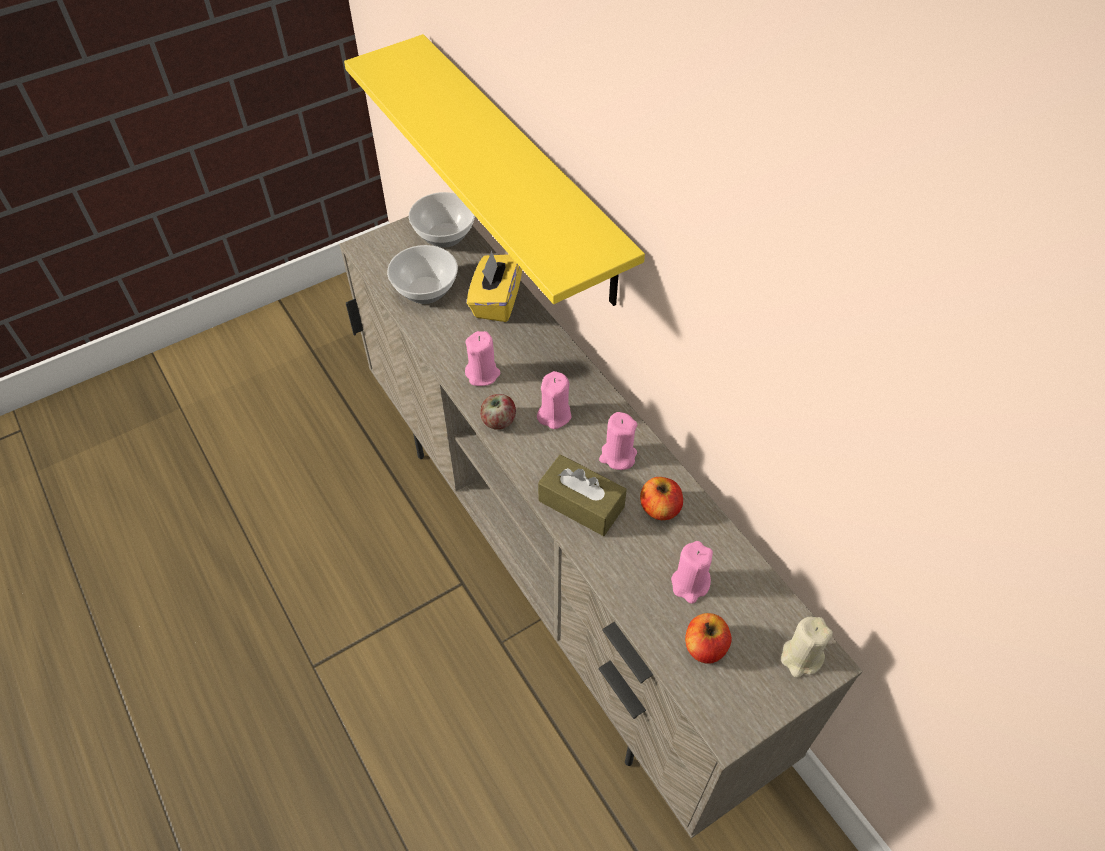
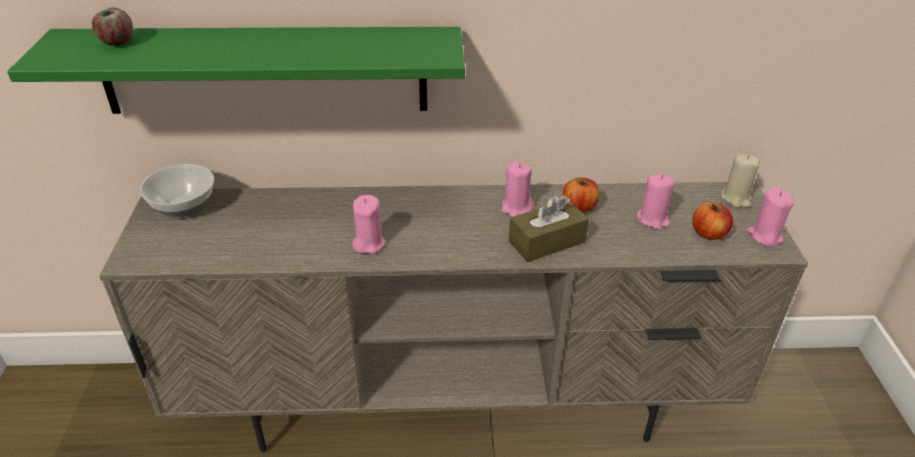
camera: 60 degrees left, 15 degrees down
yellow shelf [344,34,645,306] -> green shelf [7,27,465,114]
bowl [387,245,458,304] -> none
yellow tissue box [467,251,522,322] -> none
apple [480,394,516,430] -> apple moved to [92,8,133,46]
pink candle [537,371,572,429] -> pink candle moved to [746,188,794,246]

